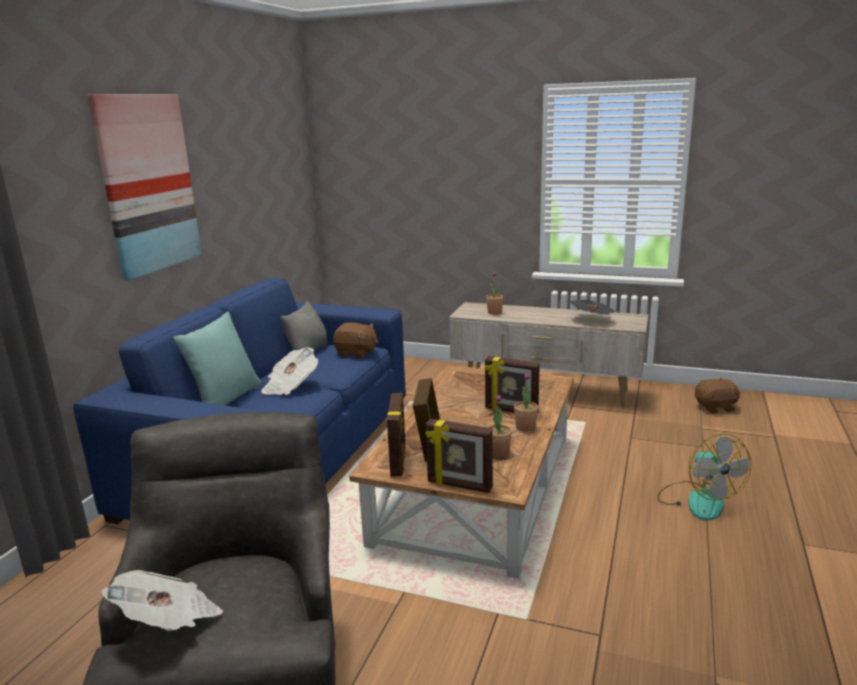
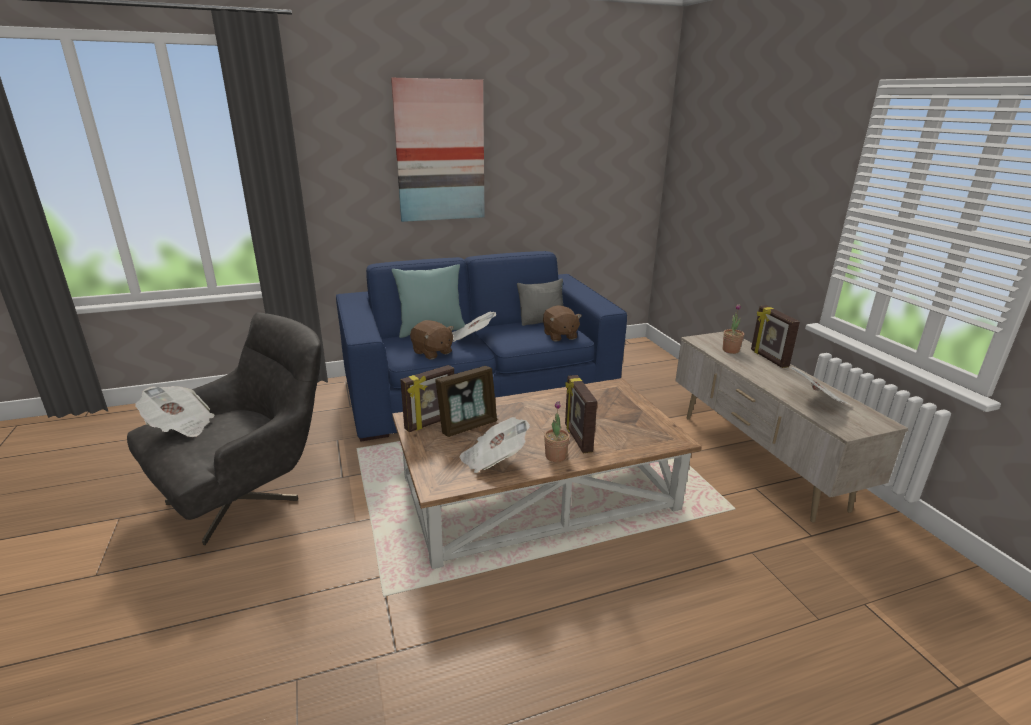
camera: 50 degrees right, 5 degrees up
picture frame [425,419,493,493] -> picture frame moved to [751,305,800,368]
potted plant [488,395,512,457] -> newspaper [459,417,530,473]
fan [657,433,751,521] -> none
brown plush toy [695,378,740,413] -> brown plush toy moved to [410,320,454,360]

